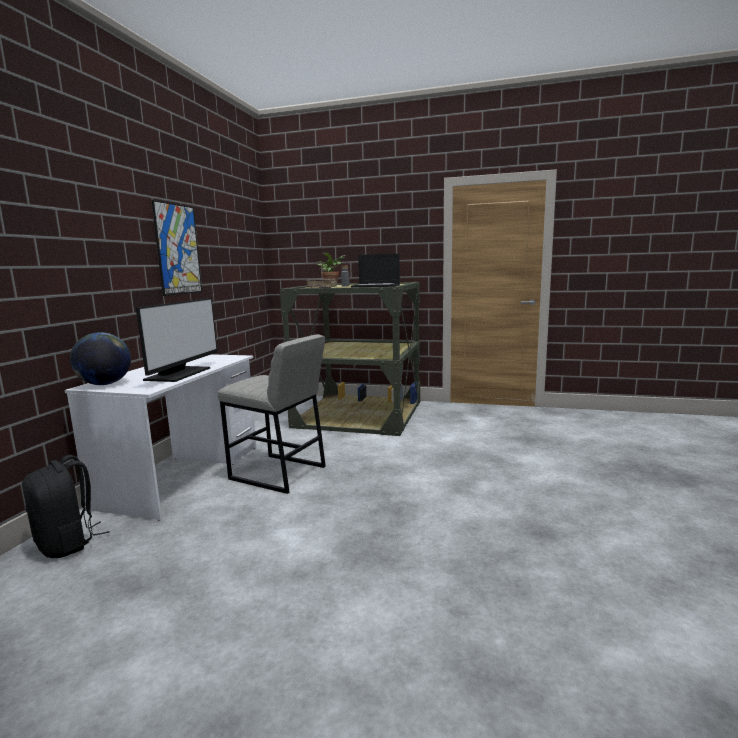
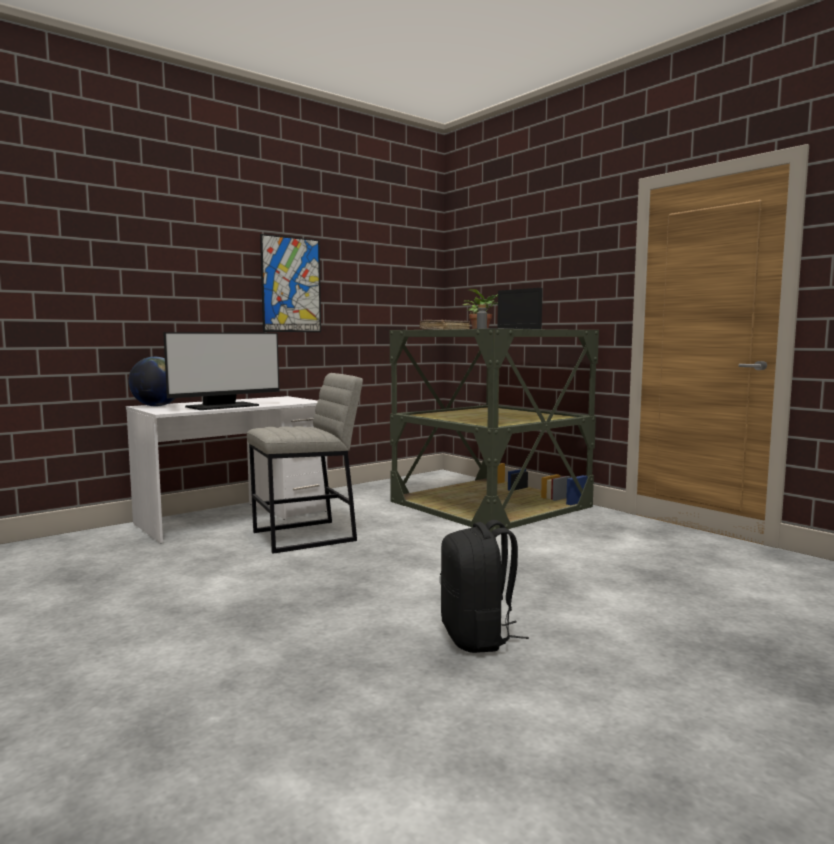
camera: 35 degrees right, 5 degrees down
black backpack [22,455,110,558] -> black backpack moved to [440,520,529,653]
grey chair [218,334,326,494] -> grey chair turned 90 degrees counterclockwise [247,373,363,554]

